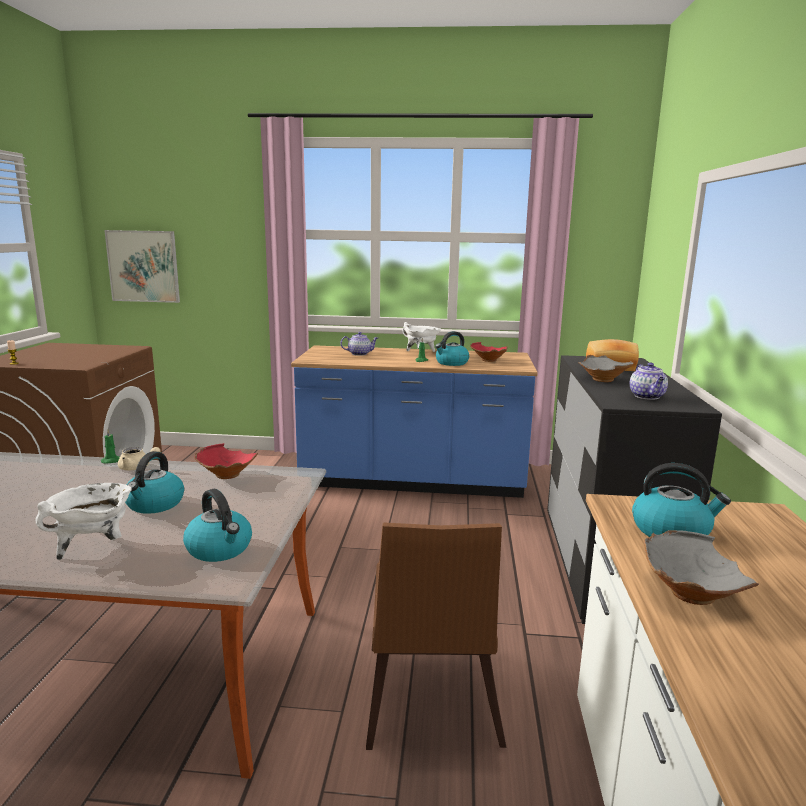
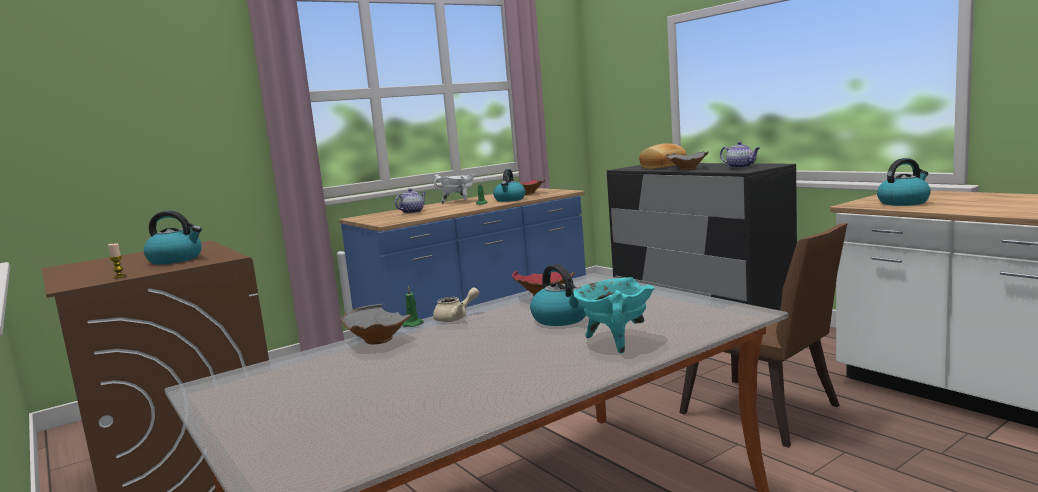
camera: 40 degrees left, 5 degrees down
white cooking pot [36,483,132,560] -> turquoise cooking pot [573,277,655,354]
picture [104,230,180,303] -> none
kettle [183,489,252,562] -> kettle moved to [144,211,202,265]
grey bowl [644,530,759,605] -> grey bowl moved to [340,304,412,345]

